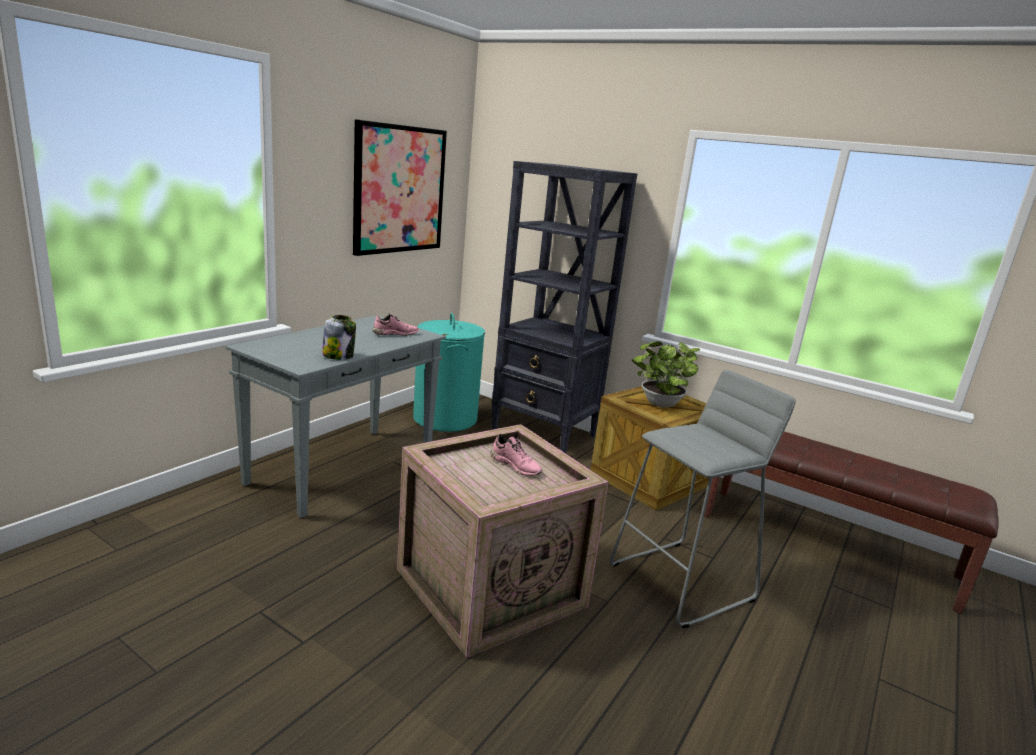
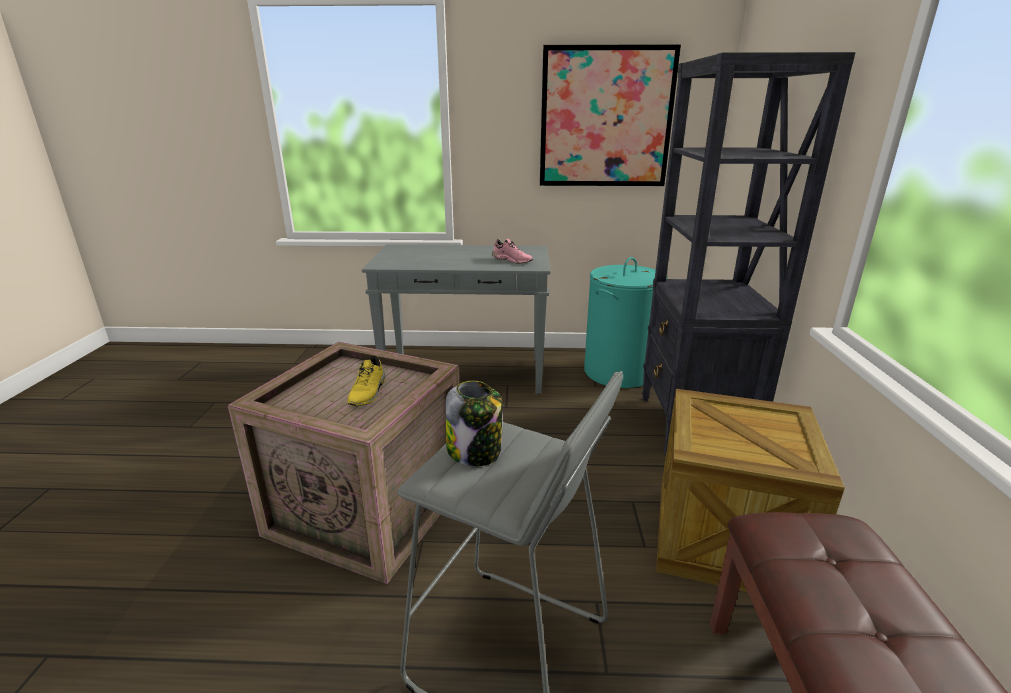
camera: 60 degrees right, 5 degrees up
jar [322,315,356,360] -> jar moved to [446,381,503,466]
pink shoe [490,434,542,476] -> yellow shoe [347,355,386,406]
potted plant [632,341,700,408] -> none

